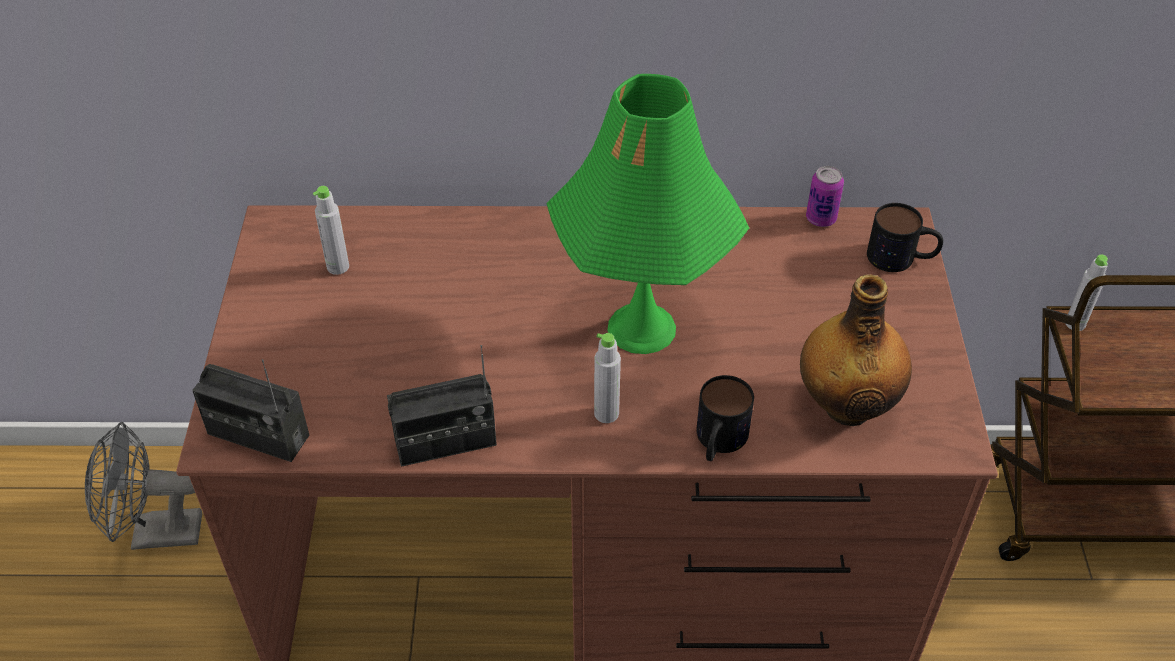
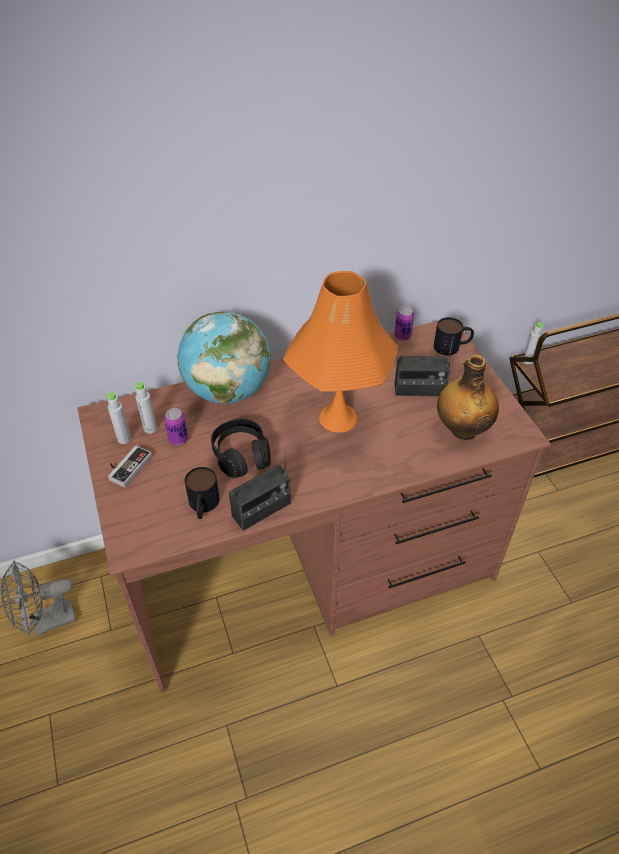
camera: 20 degrees left, 0 degrees up
radio [192,359,309,462] -> radio moved to [395,337,453,396]
green table lamp [546,74,749,354] -> orange table lamp [283,271,398,433]
grey bottle [594,333,621,423] -> grey bottle moved to [105,392,131,444]
mug [696,375,754,461] -> mug moved to [185,467,220,519]
none -> game controller [108,445,152,487]
none -> can [164,408,188,445]
none -> globe [177,311,271,404]
none -> black headphones [211,419,271,478]

